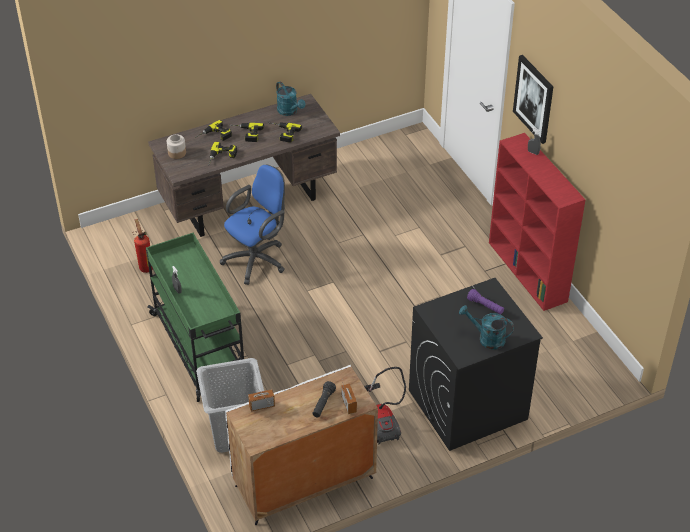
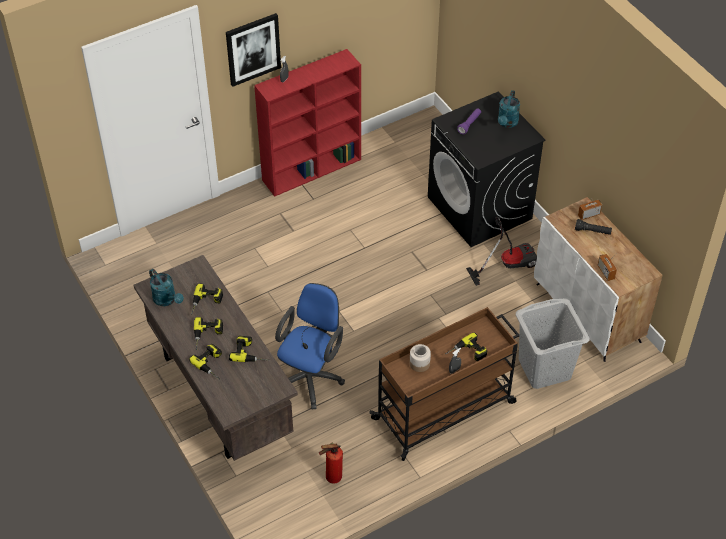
camera: 95 degrees left, 5 degrees up
green cart [146,233,244,402] -> brown cart [369,307,520,461]
jar [167,134,186,159] -> jar moved to [410,344,431,372]
blue office chair [220,164,285,285] -> blue office chair turned 75 degrees clockwise [275,283,345,410]
turquoise watering can [276,81,305,116] -> turquoise watering can turned 90 degrees clockwise [149,269,184,306]
none -> power drill [445,333,487,361]

